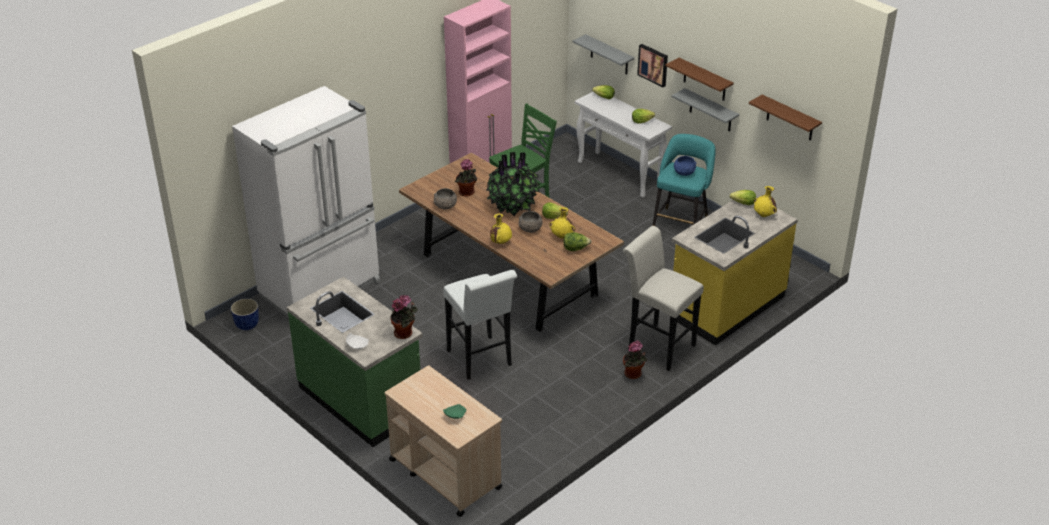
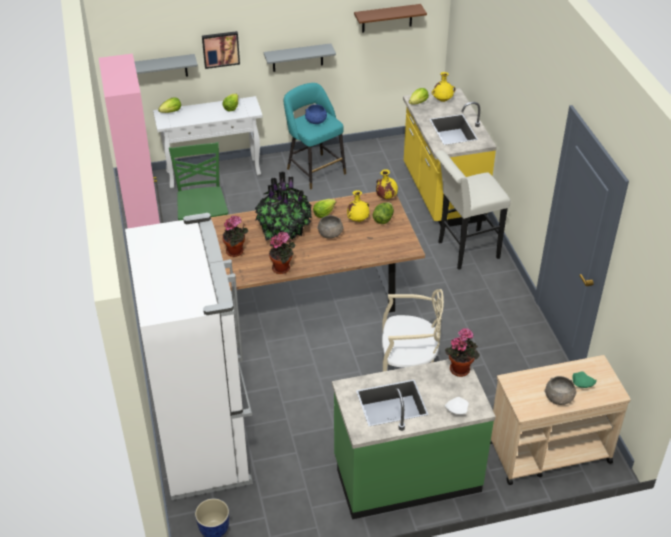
camera: 60 degrees left, 5 degrees up
grey bowl [434,188,457,209] -> grey bowl moved to [544,376,577,405]
white stool [443,270,517,380] -> beige chair [382,289,444,372]
yellow vase [490,214,512,244] -> yellow vase moved to [376,169,398,199]
potted plant [623,340,647,379] -> potted plant moved to [269,232,296,274]
brown shelf [665,58,734,101] -> none

